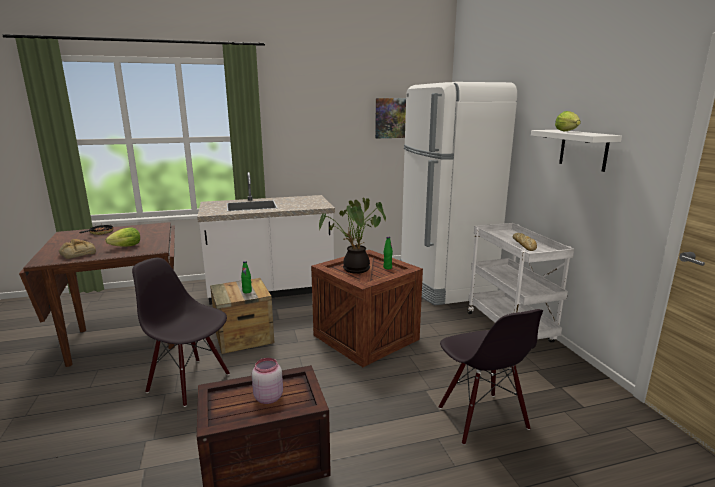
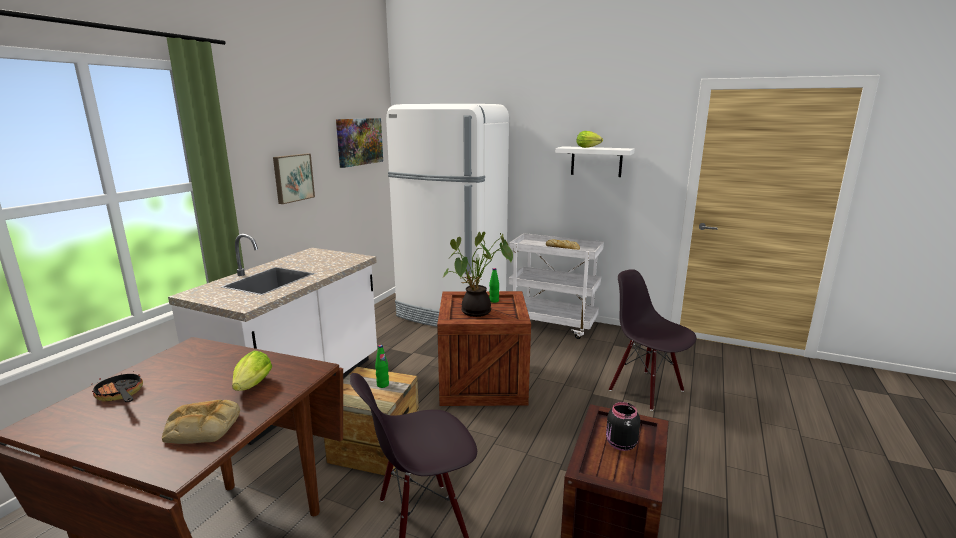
camera: 50 degrees left, 0 degrees up
pink jar [252,358,283,404] -> black jar [606,402,640,451]
black chair [438,309,543,445] -> black chair turned 150 degrees counterclockwise [609,269,696,411]
none -> picture [273,153,315,204]

